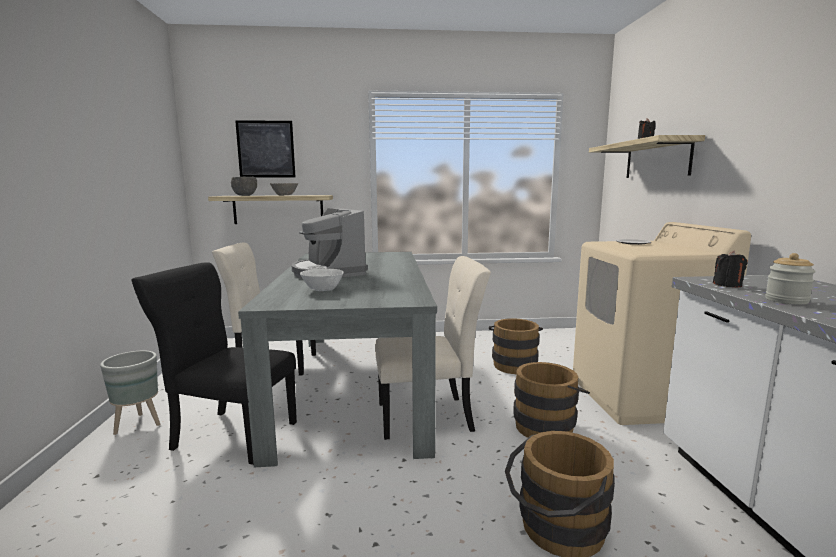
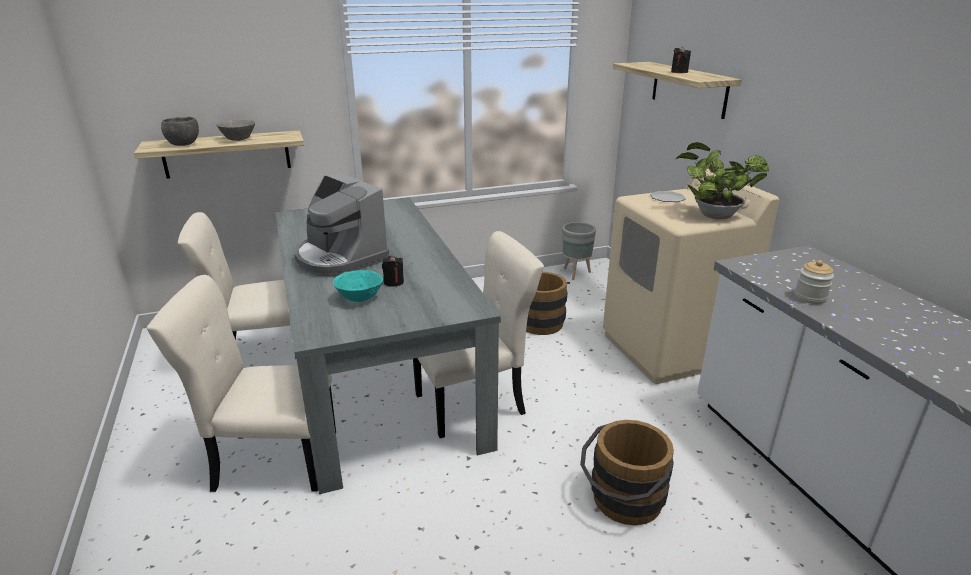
camera: 15 degrees left, 15 degrees up
grey planter [100,351,160,435] -> grey planter moved to [562,222,596,280]
black chair [131,262,297,465] -> beige chair [147,275,336,492]
picture [235,120,295,178] -> none
white bowl [300,269,344,291] -> turquoise bowl [333,270,383,302]
brown bucket [513,362,590,438] -> none
black candle [713,251,748,287] -> black candle moved to [382,255,404,287]
none -> potted plant [675,142,769,220]

